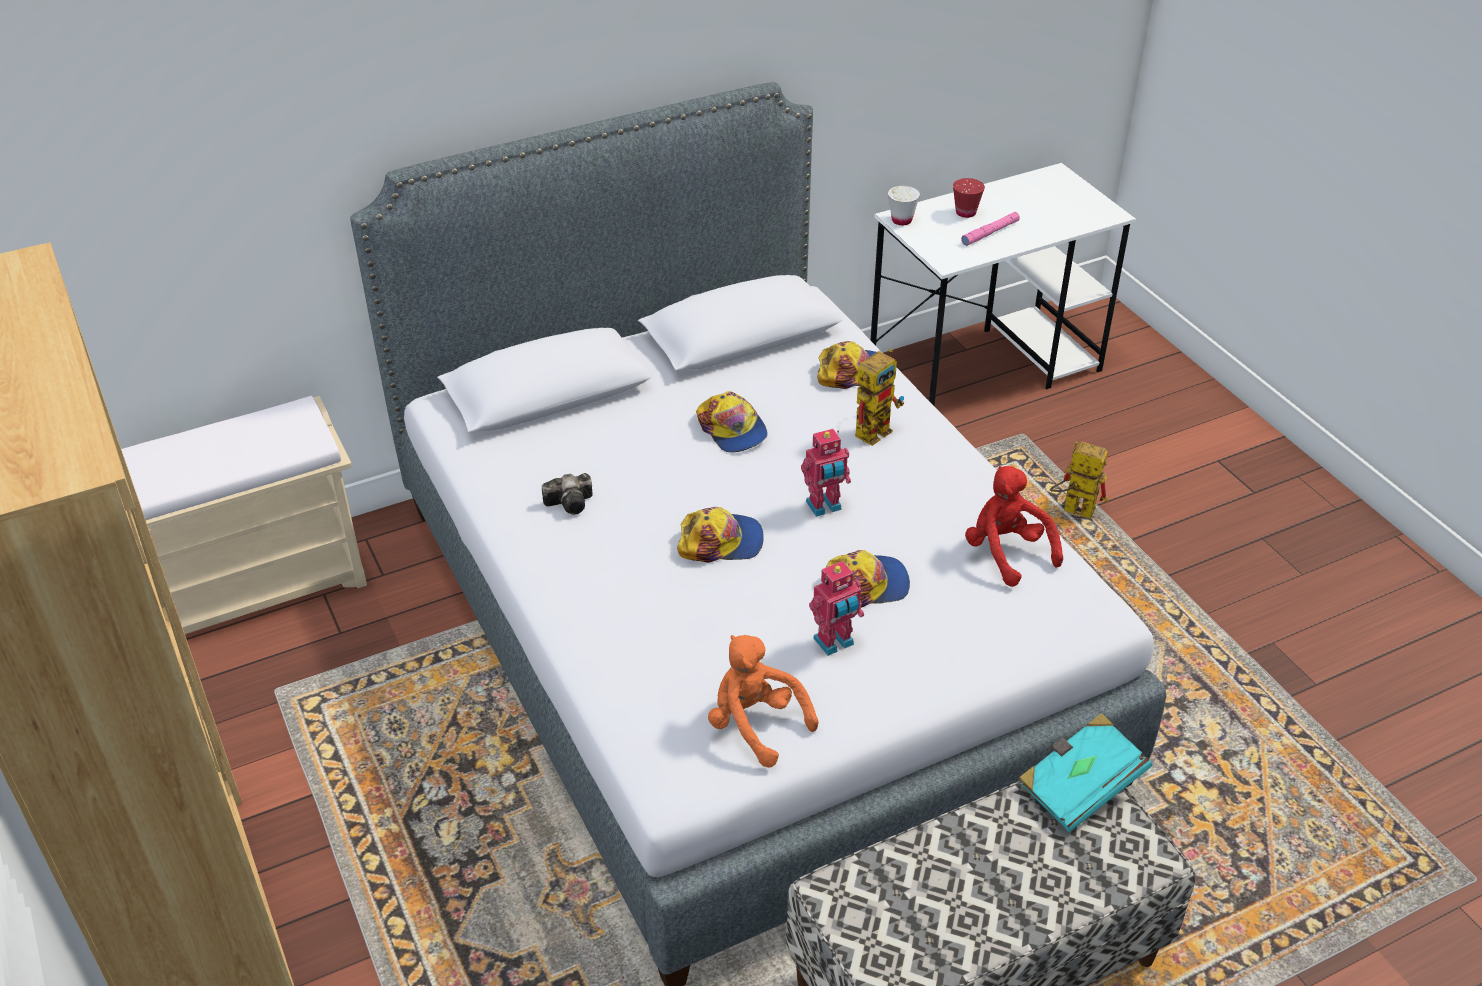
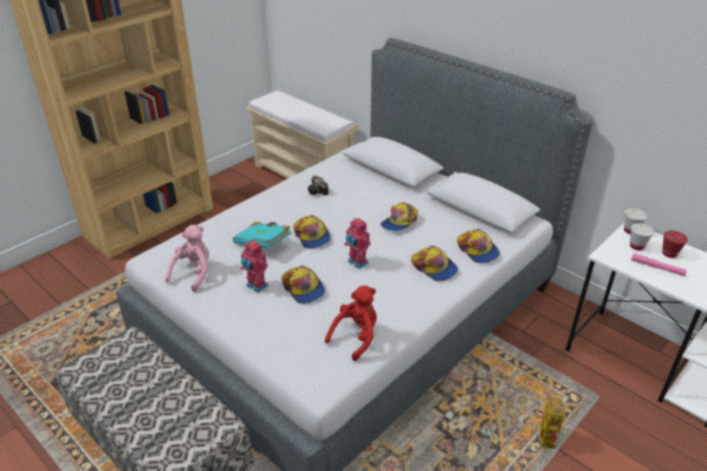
camera: 70 degrees right, 5 degrees down
orange plush toy [708,635,819,768] -> pink plush toy [165,225,209,292]
toy robot [855,348,905,446] -> cap [411,245,458,281]
turquoise book [1019,713,1152,832] -> turquoise book moved to [232,222,292,249]
none -> white cup [630,223,654,250]

